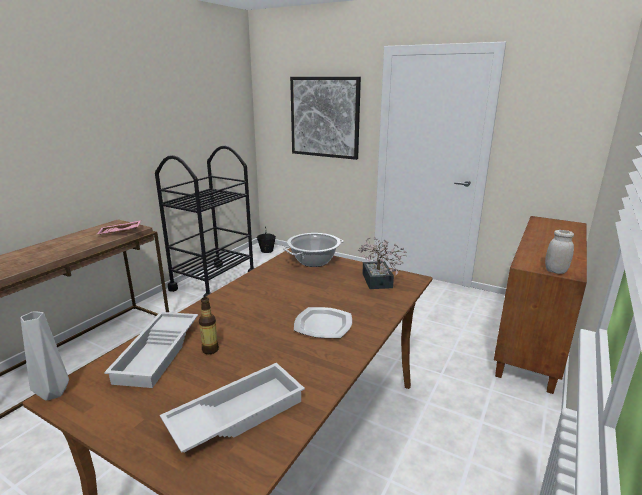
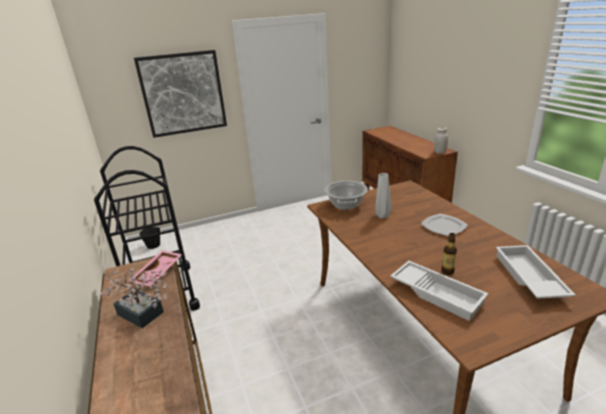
camera: 50 degrees left, 5 degrees up
grey vase [20,311,69,401] -> grey vase moved to [375,173,392,219]
potted plant [358,237,407,289] -> potted plant moved to [101,269,167,328]

